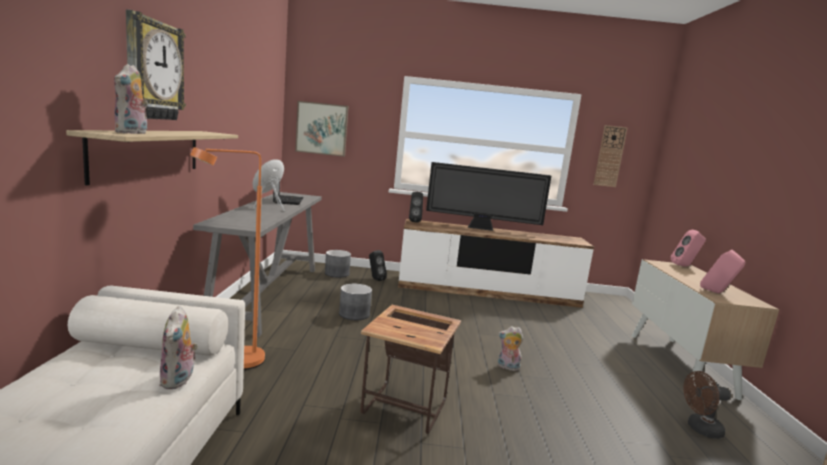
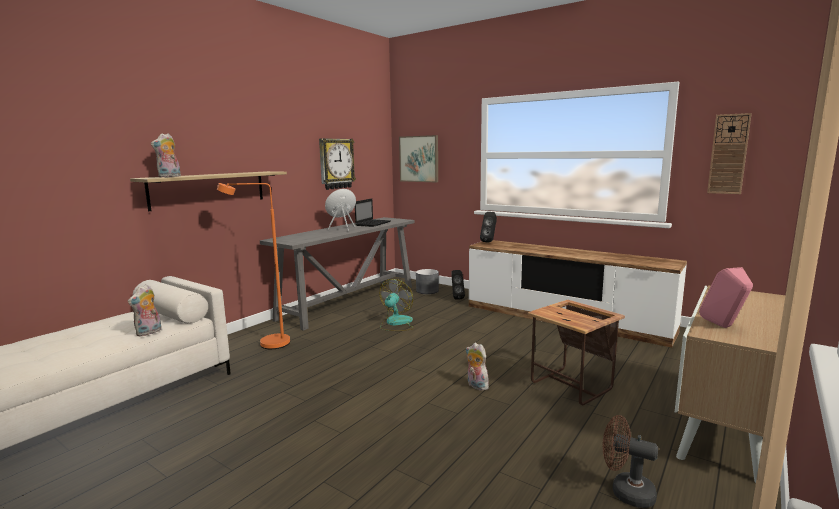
camera: 35 degrees right, 0 degrees up
wall clock [126,10,186,120] -> wall clock moved to [319,138,356,190]
grey planter [339,284,372,320] -> fan [379,279,413,331]
side table [361,305,461,434] -> side table moved to [527,300,625,405]
television [426,162,551,231] -> none
pink speaker [671,230,706,267] -> none

